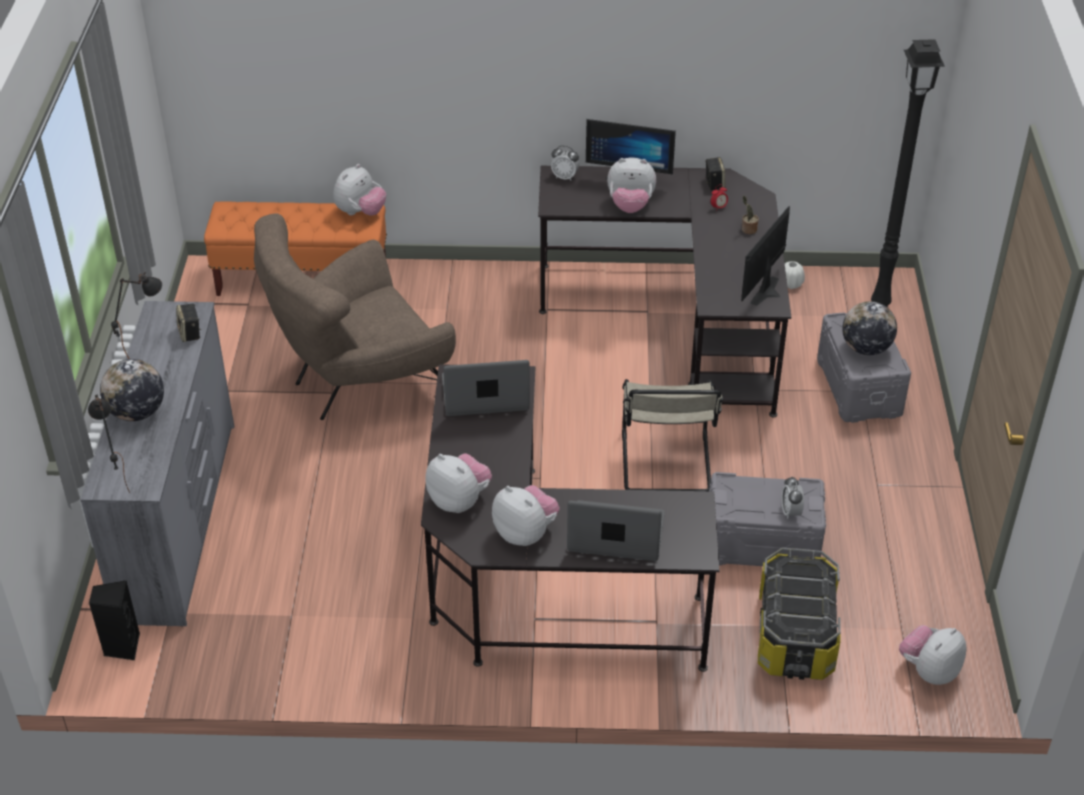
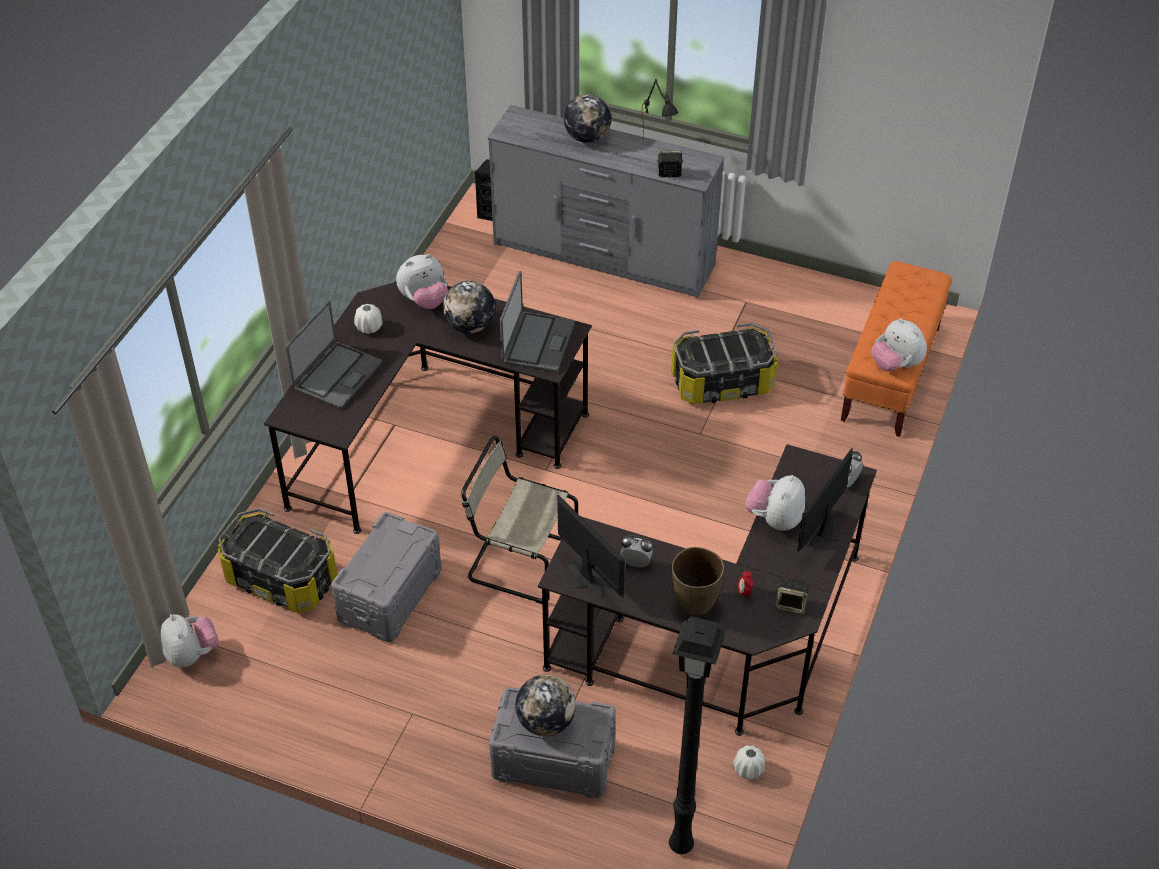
camera: 110 degrees right, 5 degrees up
black table lamp [88,395,130,493] -> none
brown armchair [254,213,456,420] -> storage box [671,323,778,404]
plush toy [492,485,560,546] -> white vase [354,304,382,334]
potted plant [742,196,759,234] -> brown vase [672,547,724,615]
alarm clock [781,476,804,519] -> alarm clock moved to [620,535,653,567]
none -> globe [443,281,495,333]

